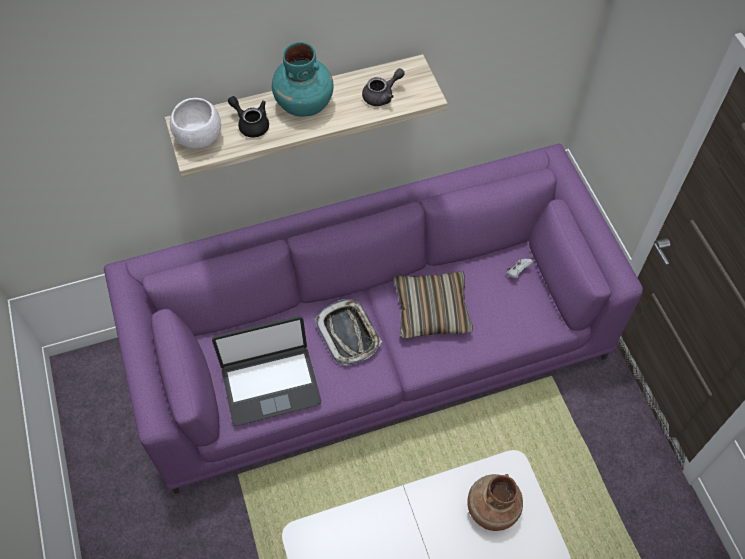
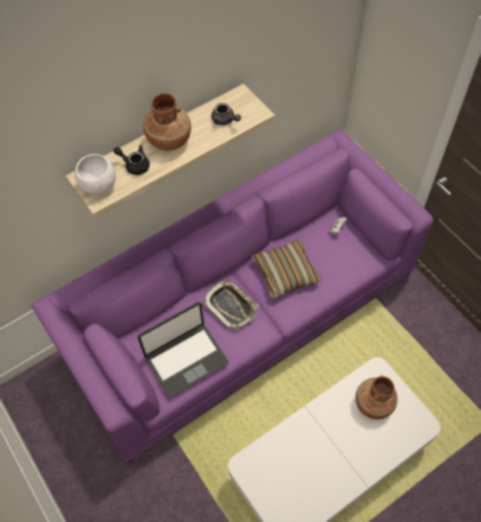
camera: 15 degrees left, 0 degrees up
turquoise vase [272,42,334,116] -> brown vase [143,93,191,151]
grey teapot [362,68,405,106] -> grey teapot turned 90 degrees clockwise [211,103,241,125]

